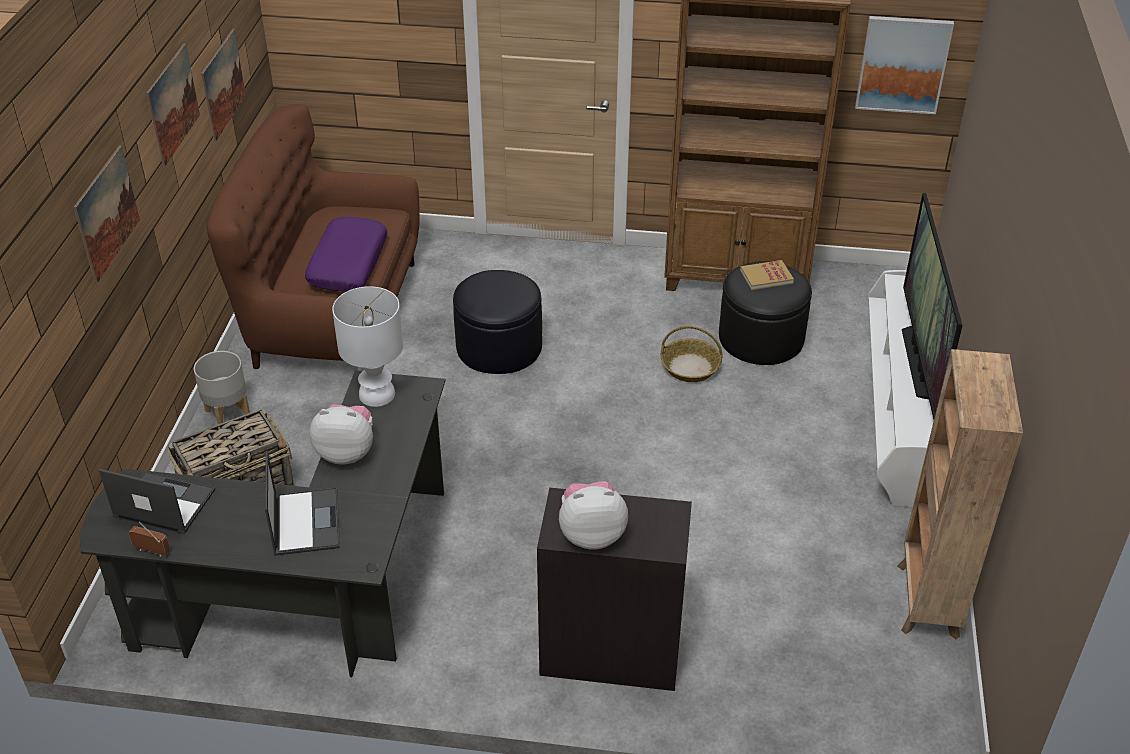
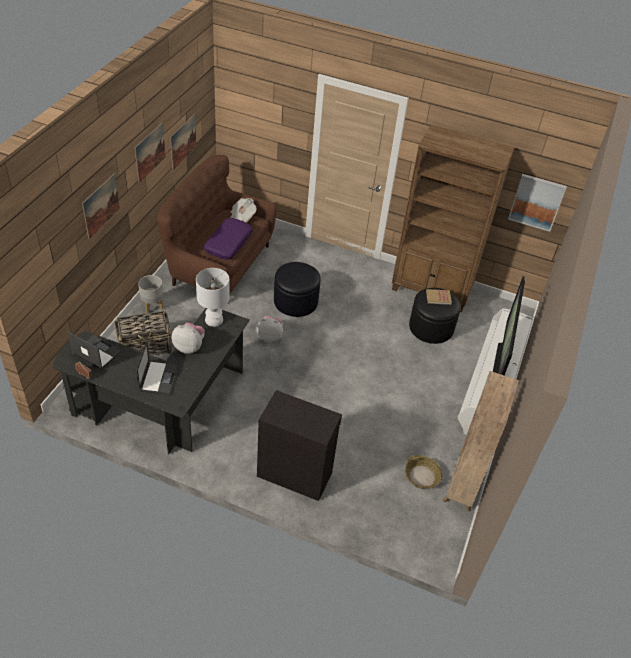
camera: 10 degrees right, 5 degrees up
plush toy [559,481,628,550] -> plush toy moved to [256,316,283,342]
basket [661,326,723,382] -> basket moved to [405,455,442,489]
none -> newspaper [230,198,257,222]

